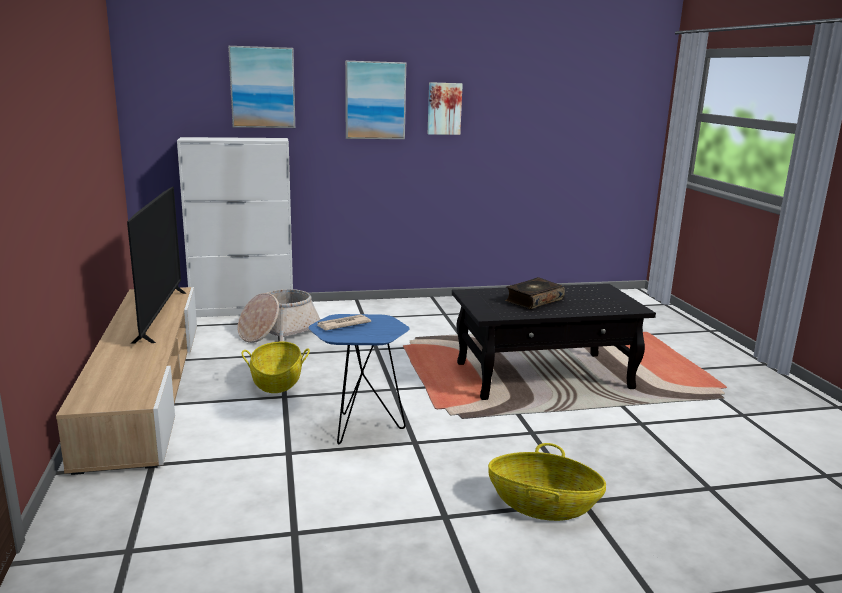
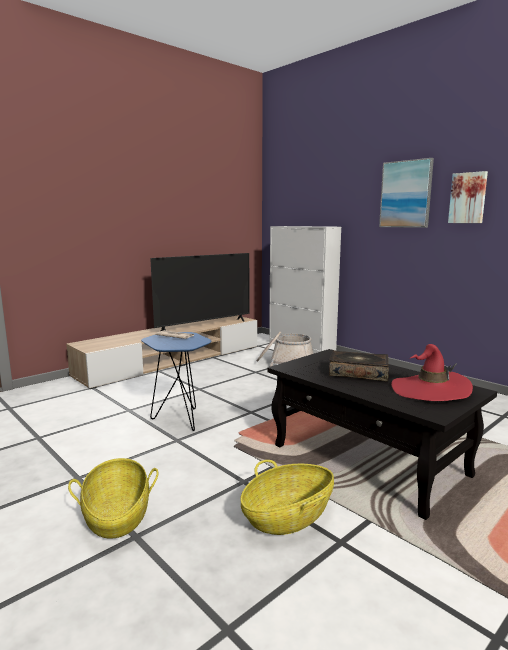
camera: 60 degrees right, 5 degrees down
picture [228,46,295,128] -> none
basket [242,342,310,393] -> basket moved to [240,460,334,535]
none -> red hat [391,344,473,401]

